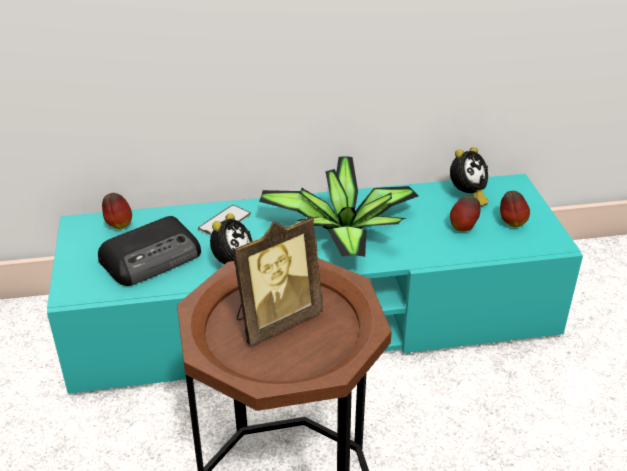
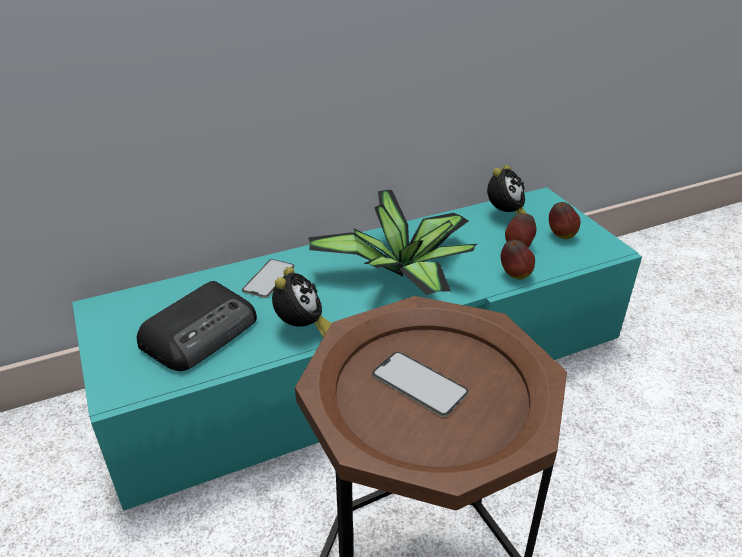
camera: 15 degrees left, 0 degrees up
apple [102,193,132,229] -> apple moved to [501,240,535,280]
picture frame [232,216,323,346] -> phone [372,351,469,417]

